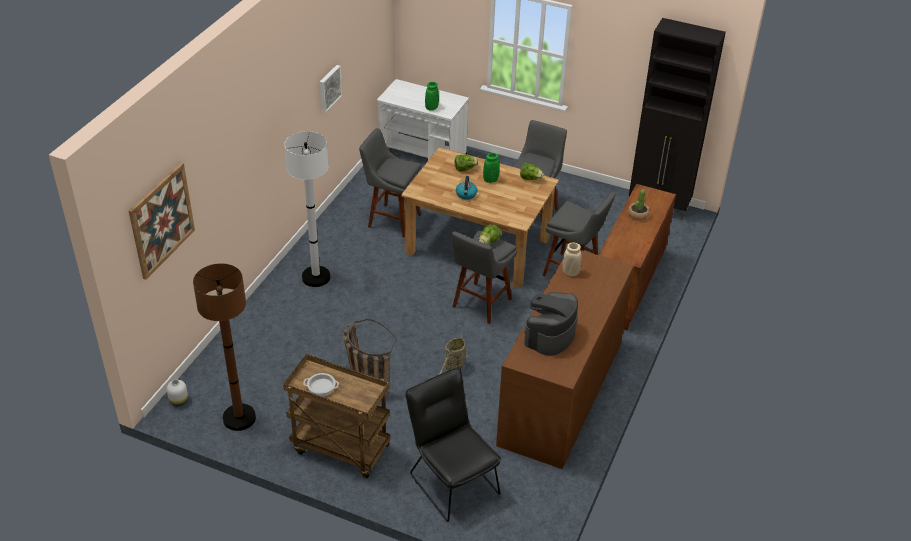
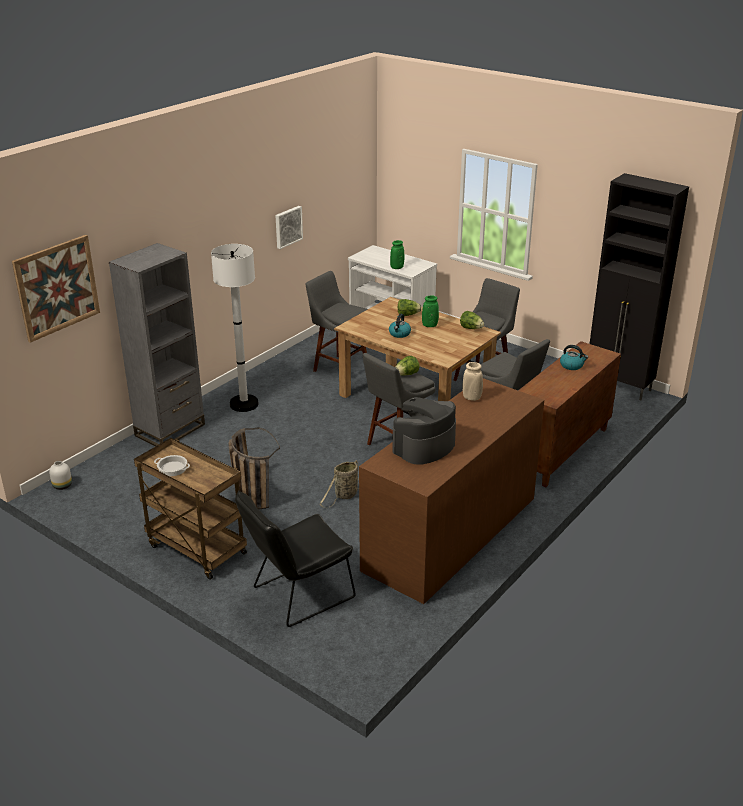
camera: 15 degrees right, 10 degrees down
brown floor lamp [193,263,256,431] -> none
black chair [405,368,501,522] -> black chair turned 105 degrees counterclockwise [235,491,356,627]
potted plant [628,189,650,220] -> kettle [560,345,588,370]
none -> grey bookcase [109,243,205,446]

